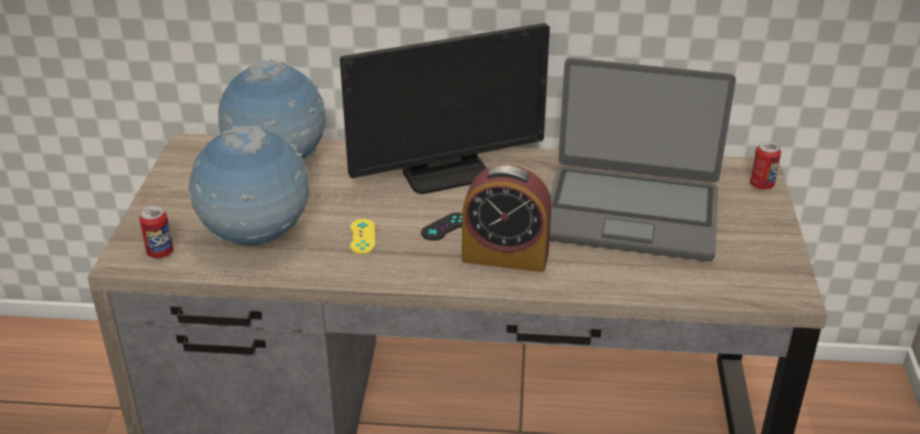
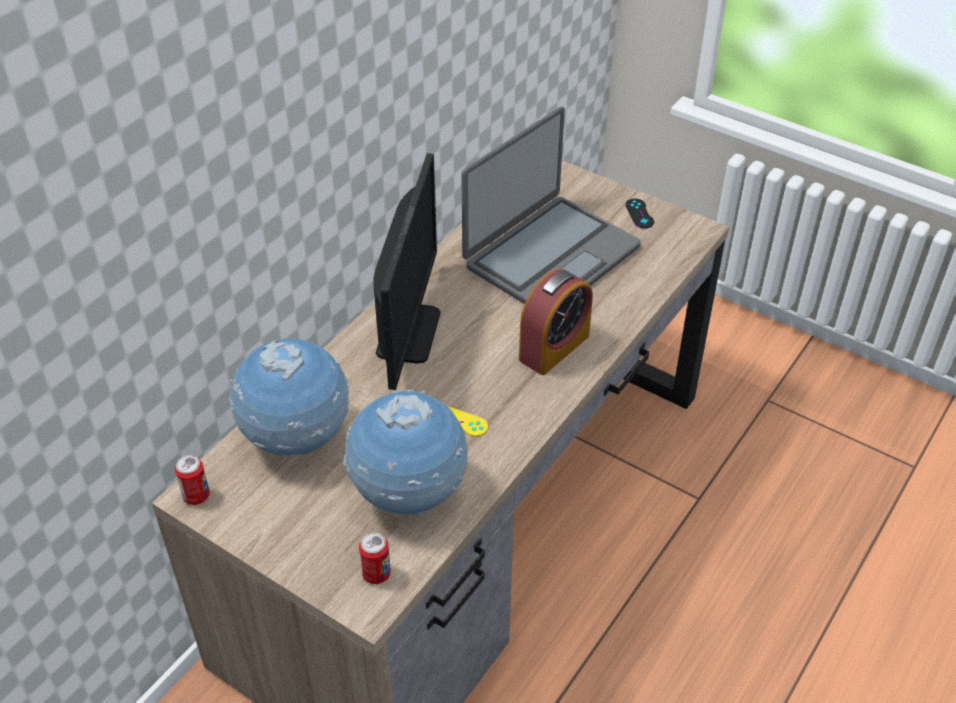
camera: 60 degrees left, 10 degrees up
black game controller [421,212,462,241] -> black game controller moved to [625,198,654,229]
can [750,141,781,190] -> can moved to [175,455,210,505]

